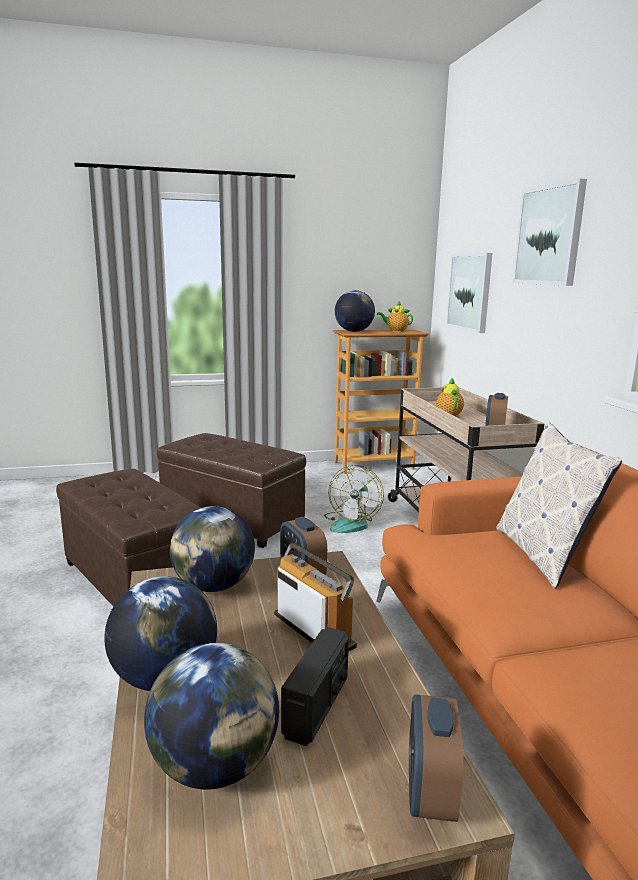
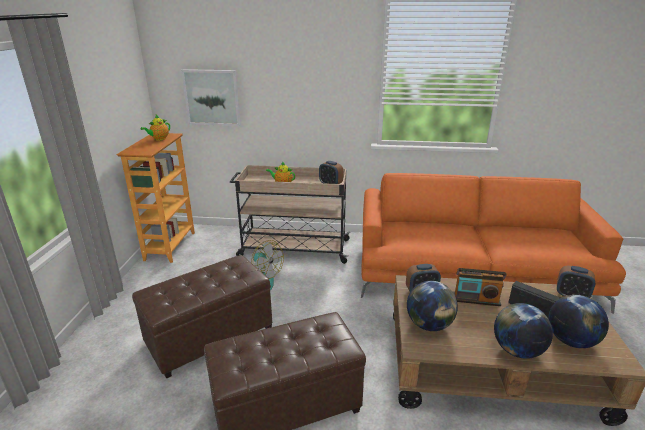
camera: 70 degrees left, 10 degrees up
radio [274,543,357,652] -> radio turned 150 degrees counterclockwise [453,268,507,306]
globe [335,290,375,332] -> none
pillow [496,422,622,589] -> none
picture [512,179,587,286] -> none

